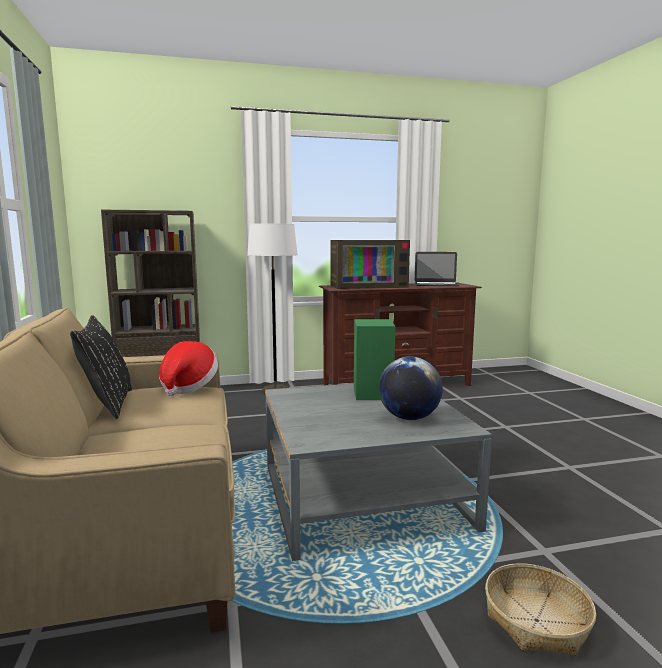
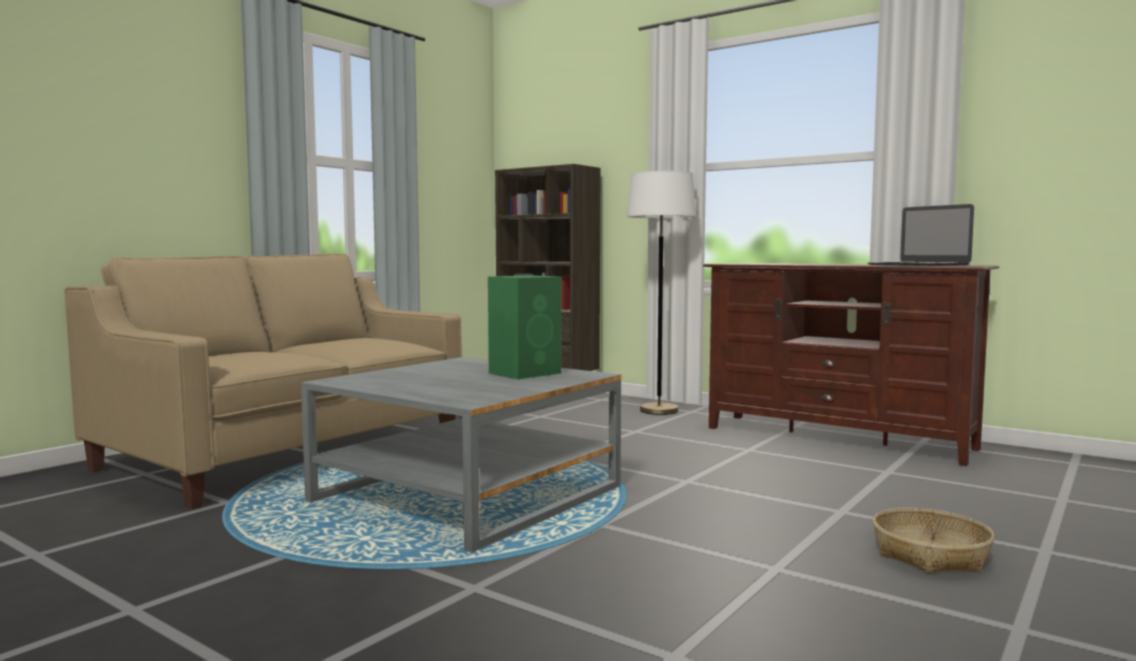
camera: 50 degrees right, 5 degrees down
black pillow [70,315,132,419] -> none
hat [159,341,218,396] -> none
television [330,240,410,289] -> none
globe [379,356,443,420] -> none
basket [485,563,596,656] -> basket moved to [873,508,995,573]

